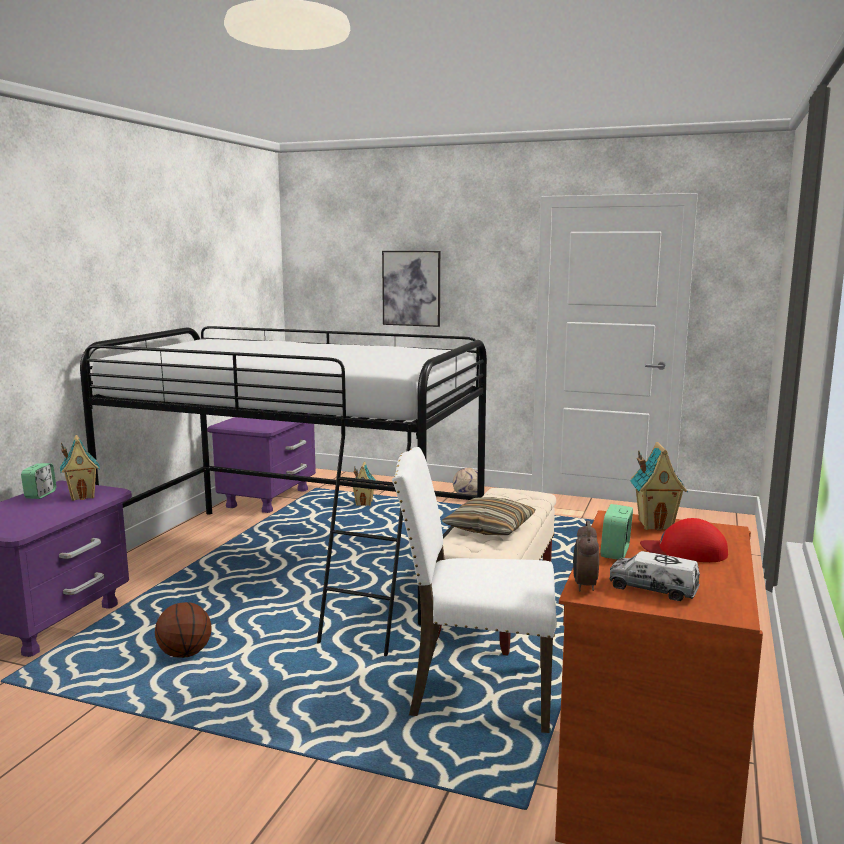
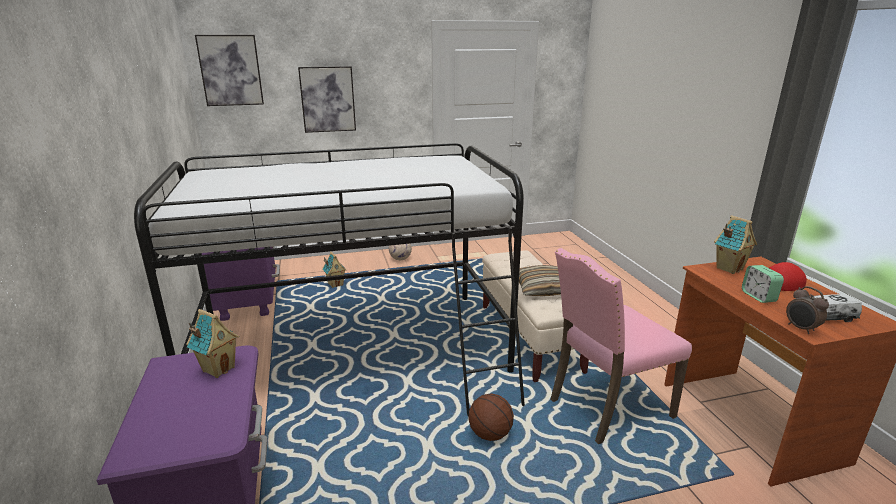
camera: 35 degrees left, 10 degrees up
alarm clock [21,463,56,499] -> none
basketball [155,602,212,658] -> basketball moved to [468,393,514,441]
white chair [392,447,557,733] -> pink chair [550,248,692,444]
none -> picture [195,35,264,106]

